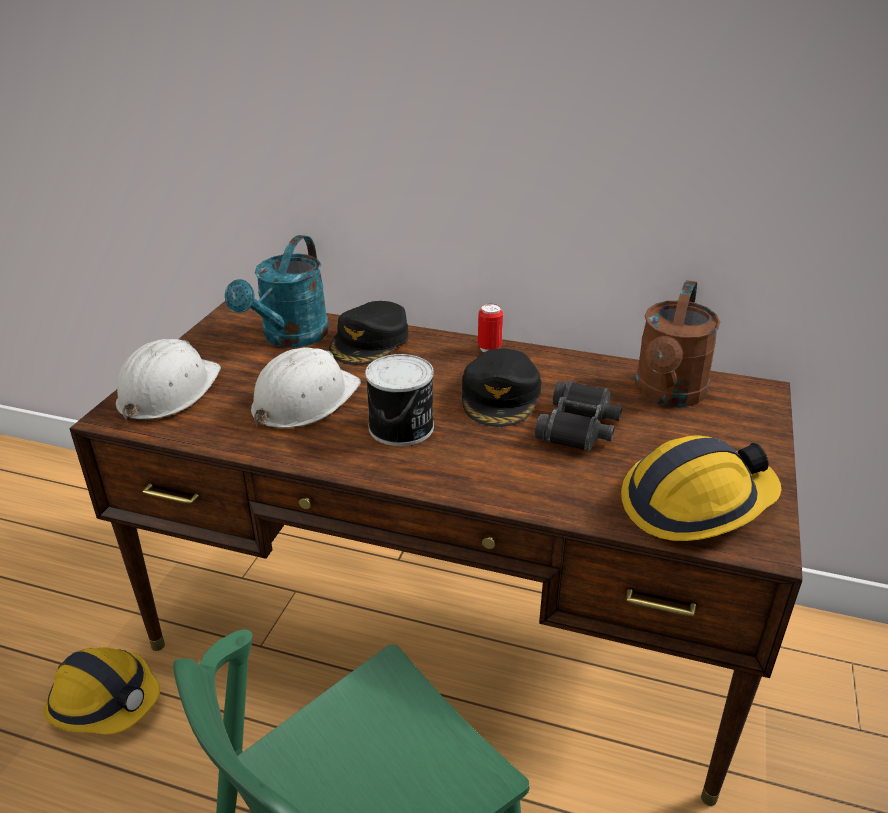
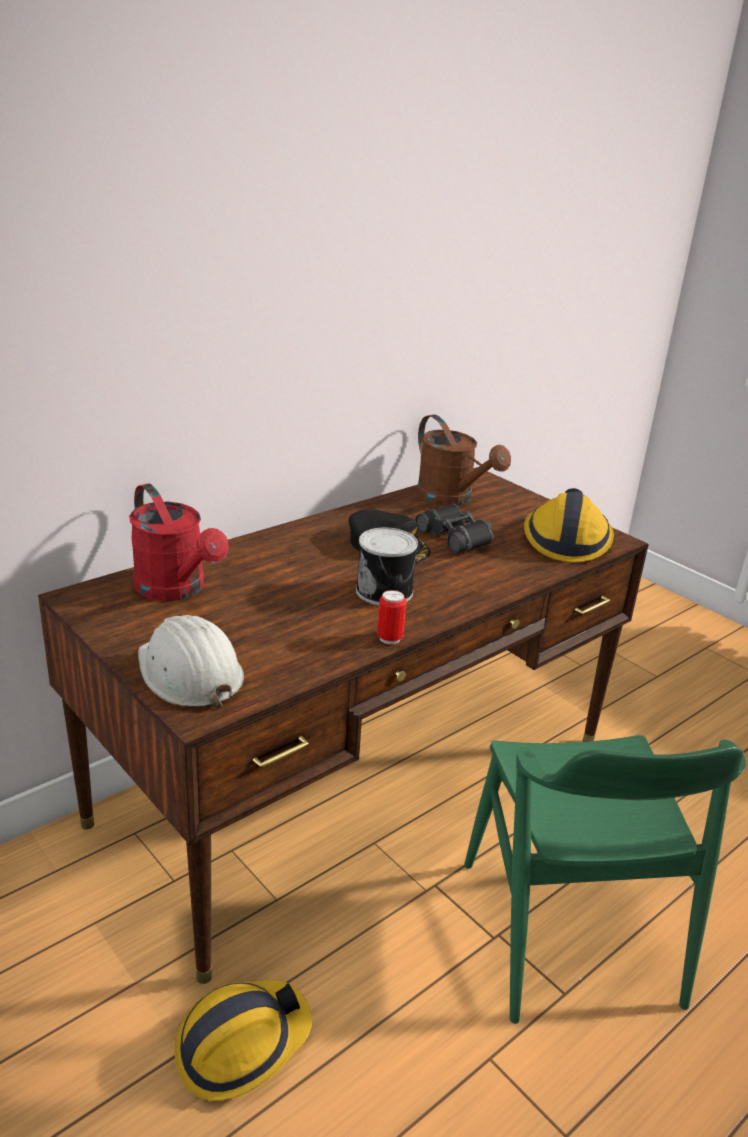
camera: 60 degrees left, 5 degrees down
turquoise watering can [225,235,329,348] -> red watering can [129,483,228,601]
white hard hat [251,348,361,428] -> none
black cap [329,301,408,365] -> none
can [478,304,503,352] -> can moved to [377,590,406,644]

